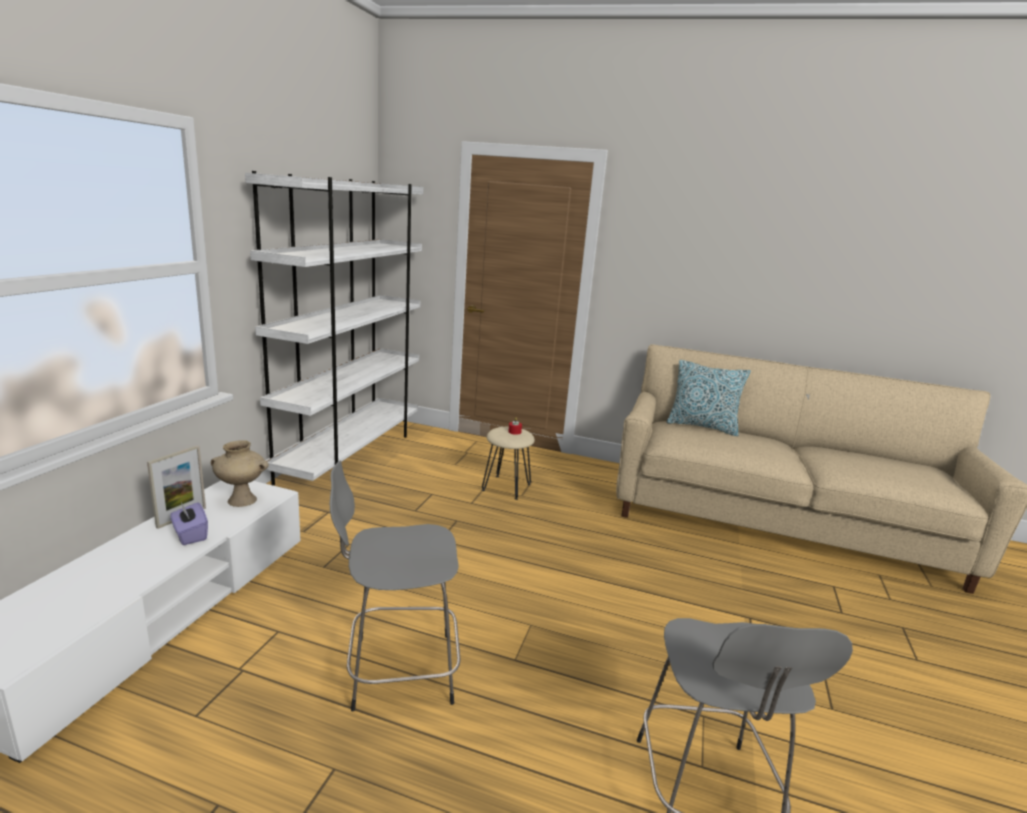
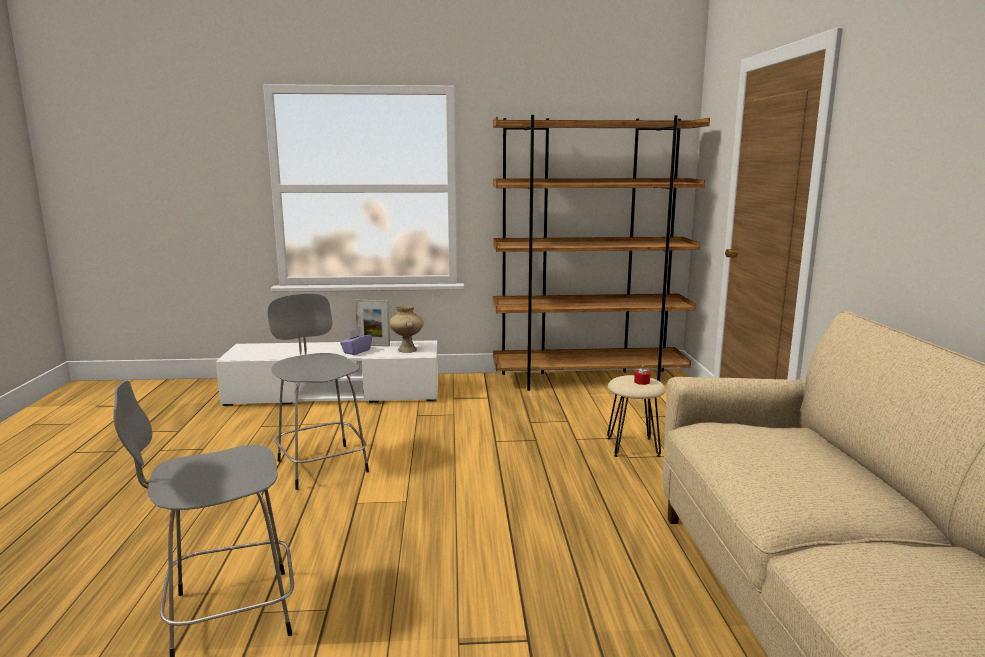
camera: 70 degrees right, 5 degrees down
white bookcase [245,171,423,485] -> brown bookcase [493,115,710,391]
pillow [667,360,751,436] -> none

